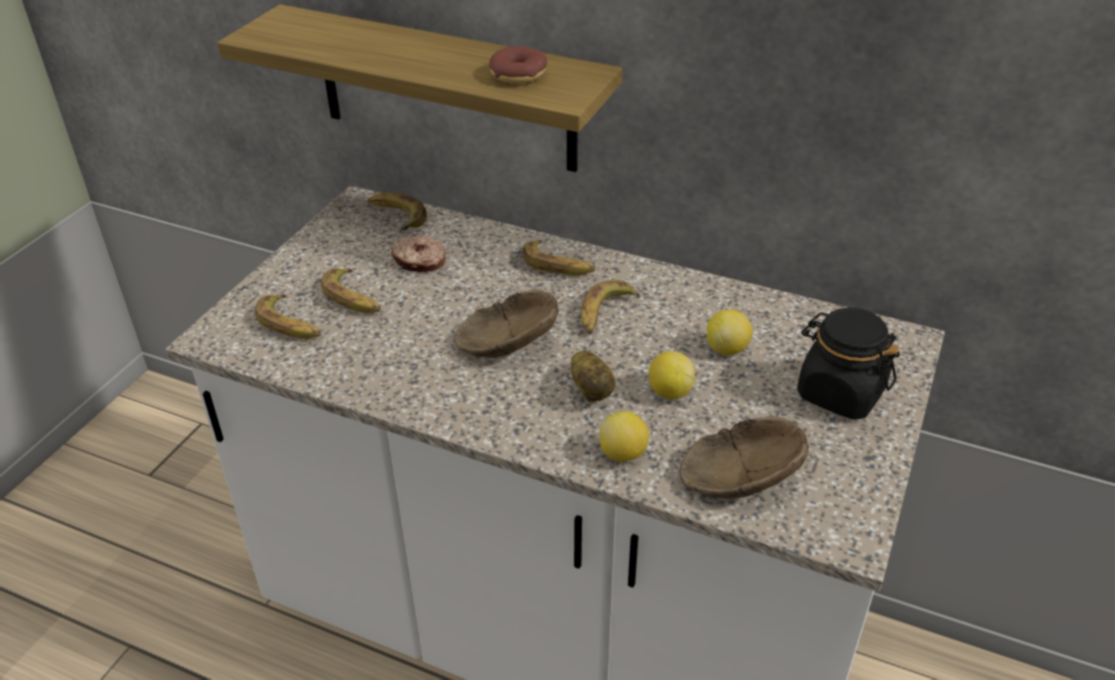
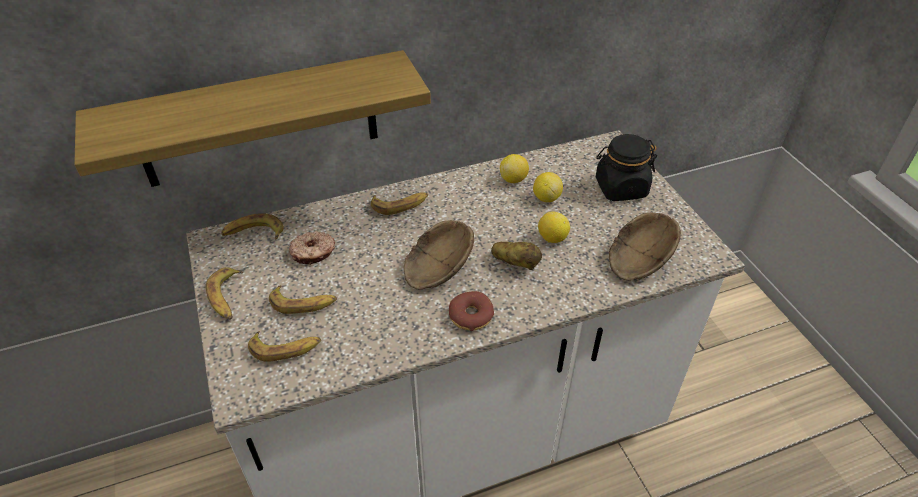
camera: 45 degrees left, 5 degrees up
donut [489,46,547,84] -> donut moved to [449,291,494,331]
banana [581,280,640,334] -> banana moved to [206,267,243,320]
lemon [599,411,649,462] -> lemon moved to [500,154,529,183]

